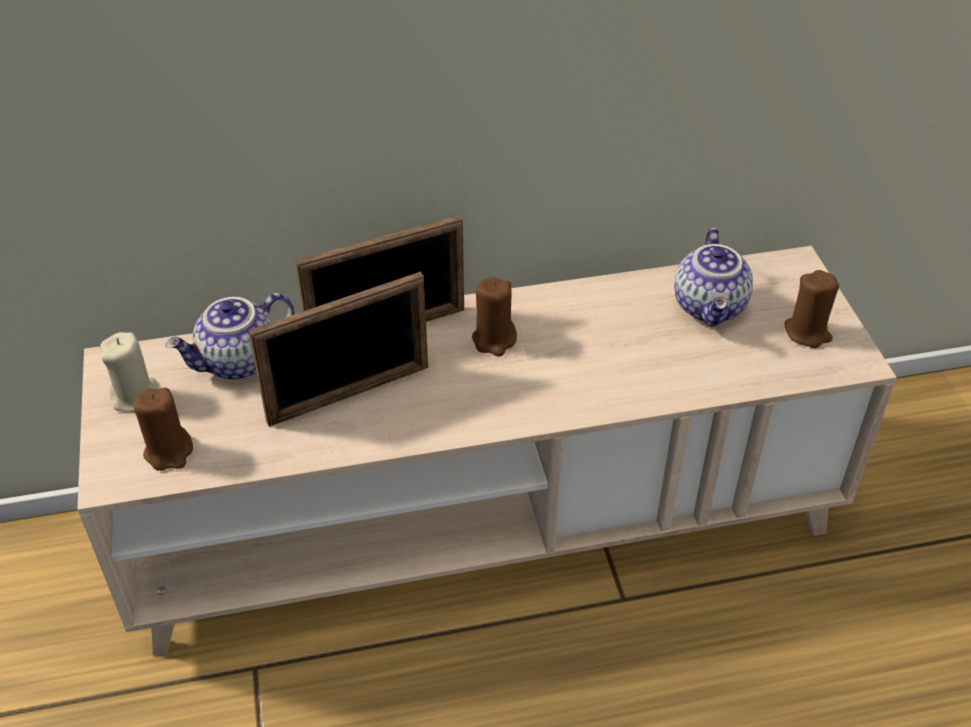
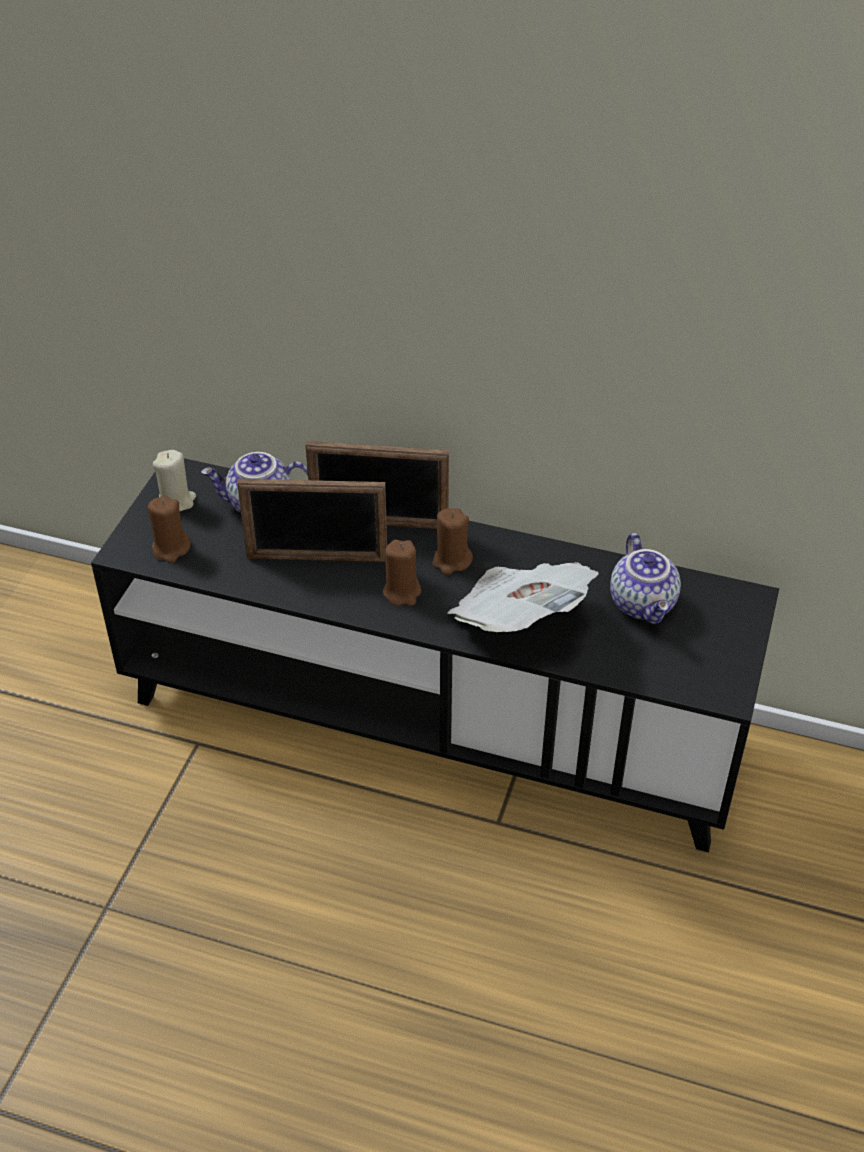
camera: 30 degrees right, 0 degrees up
beige tv stand [78,246,897,656] -> black tv stand [91,458,779,852]
teapot [674,228,753,327] -> teapot turned 45 degrees counterclockwise [610,533,681,624]
brown candle [784,270,839,348] -> brown candle moved to [383,540,421,606]
none -> newspaper [447,562,599,632]

